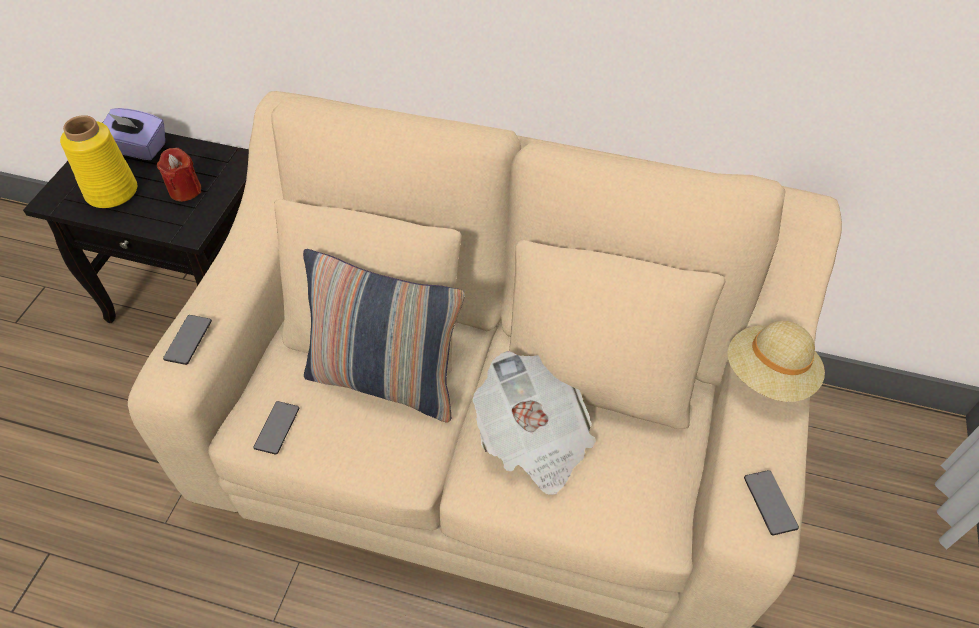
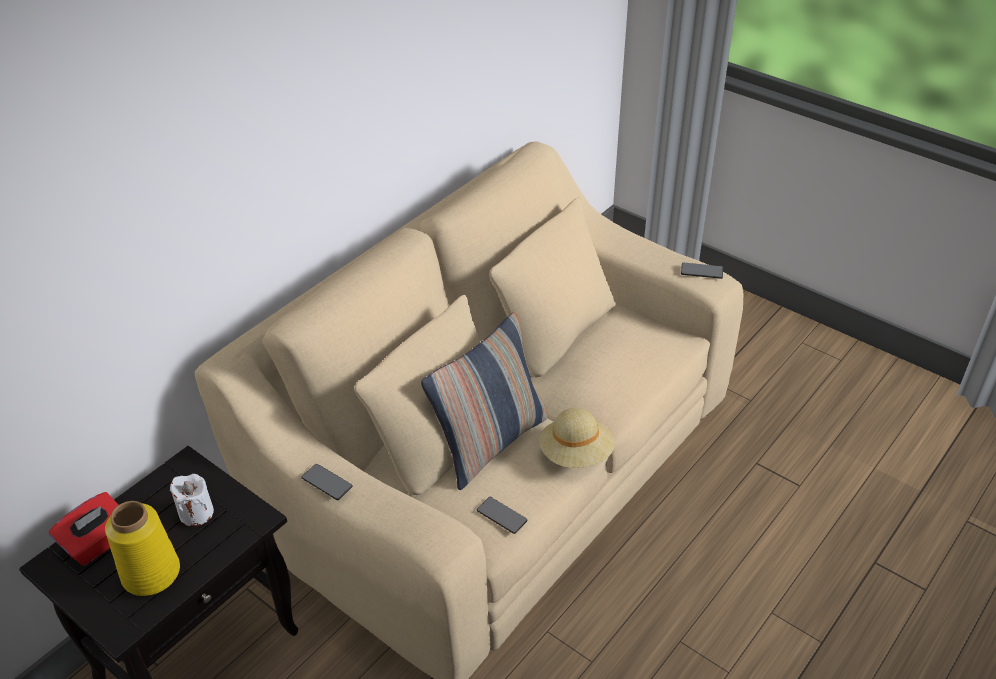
camera: 65 degrees left, 10 degrees down
purple tissue box [103,108,165,160] -> red tissue box [49,492,119,566]
red candle [157,148,201,202] -> white candle [170,474,214,527]
phone [163,315,212,365] -> phone moved to [302,464,353,500]
newspaper [473,351,596,495] -> none
beige hat [727,321,825,402] -> beige hat moved to [539,408,615,468]

